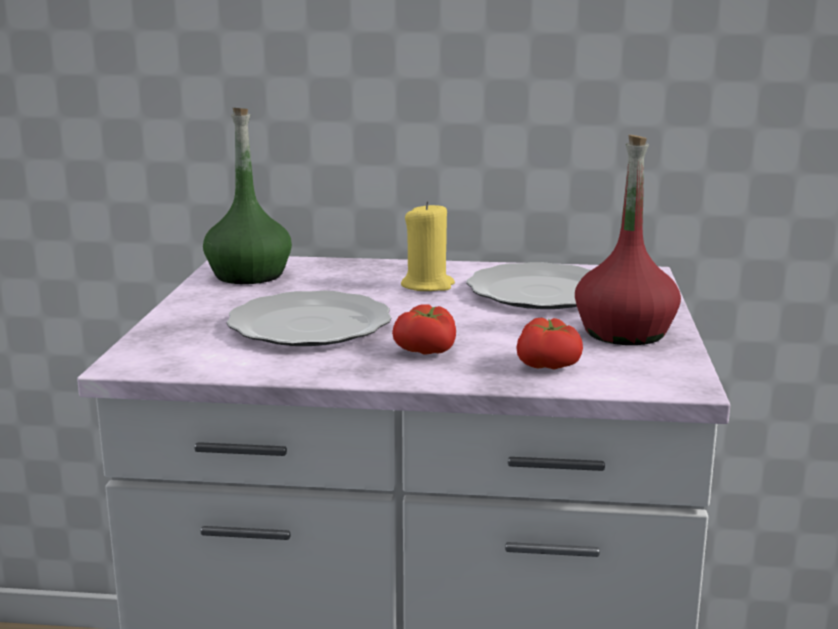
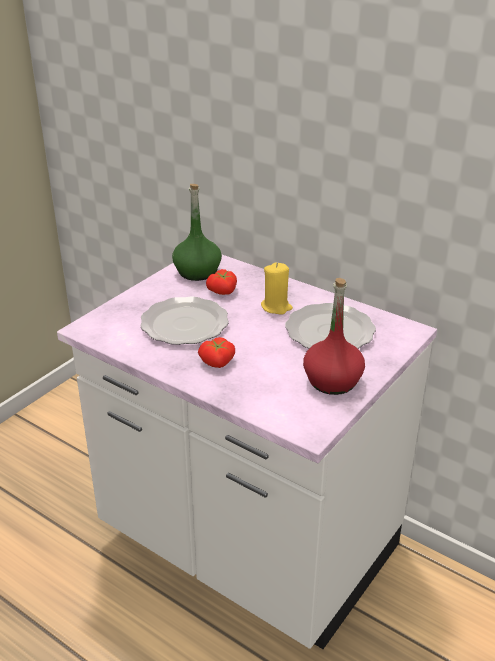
camera: 30 degrees right, 15 degrees up
tomato [516,317,583,370] -> tomato moved to [206,269,237,295]

